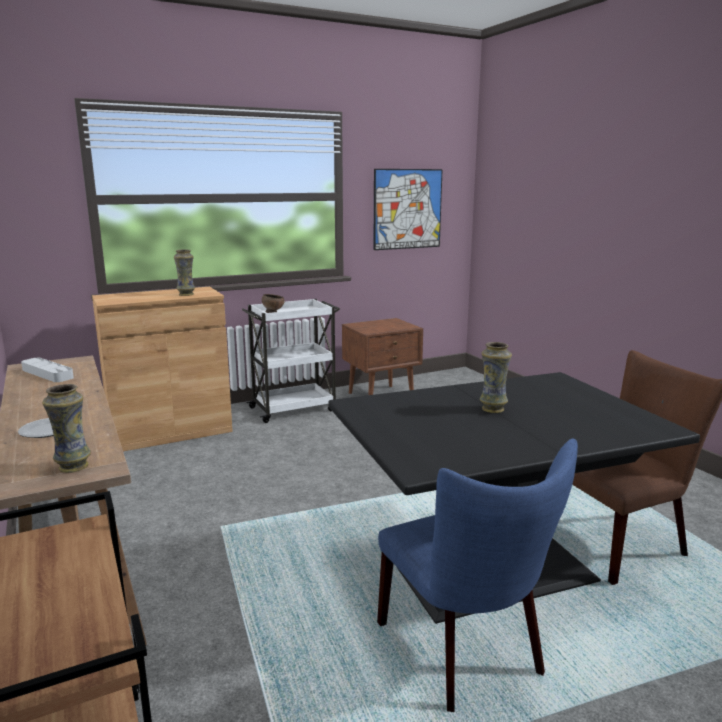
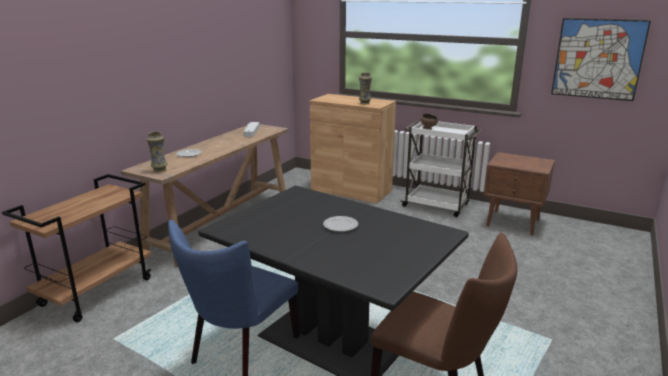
camera: 55 degrees right, 5 degrees up
vase [480,342,512,413] -> plate [323,216,358,232]

